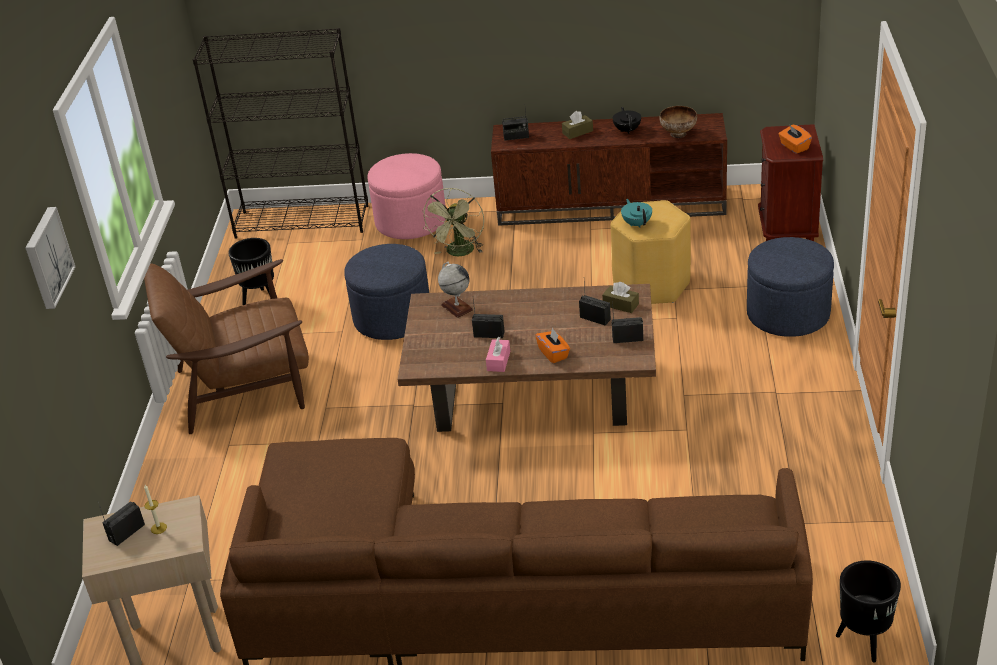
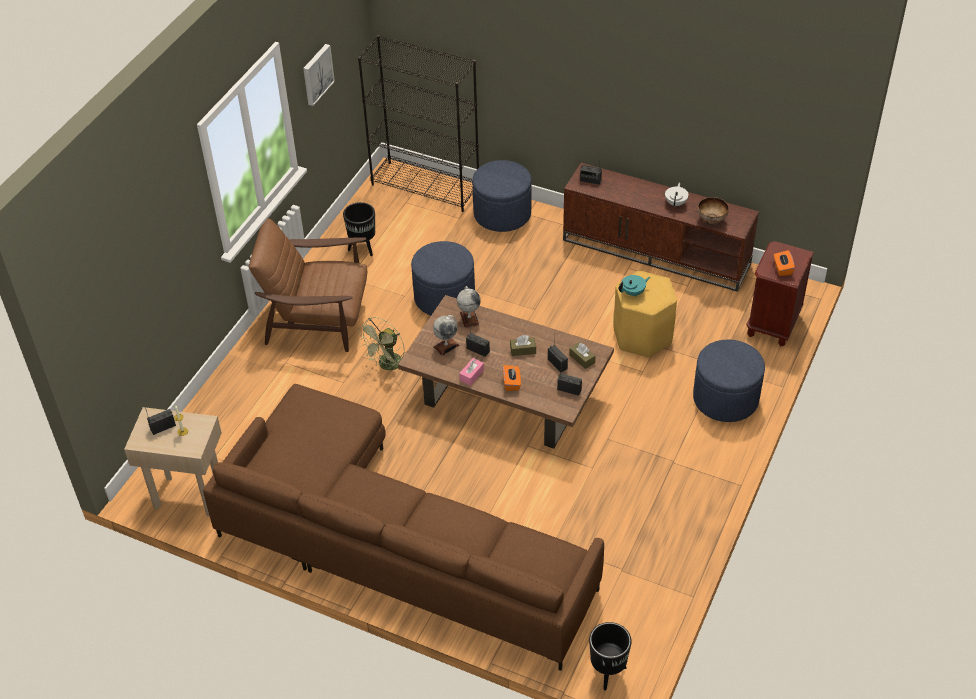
camera: 20 degrees right, 10 degrees up
picture [25,207,76,309] -> picture moved to [303,44,335,106]
pink ottoman [367,153,446,239] -> blue ottoman [472,160,531,232]
green fan [422,188,484,256] -> green fan moved to [358,317,406,373]
brown tissue box [562,111,593,139] -> brown tissue box moved to [510,335,536,356]
black teapot [613,107,641,134] -> white teapot [665,182,689,207]
turquoise teapot [621,199,652,228] -> turquoise teapot turned 60 degrees clockwise [619,275,650,297]
none -> globe [433,315,460,356]

